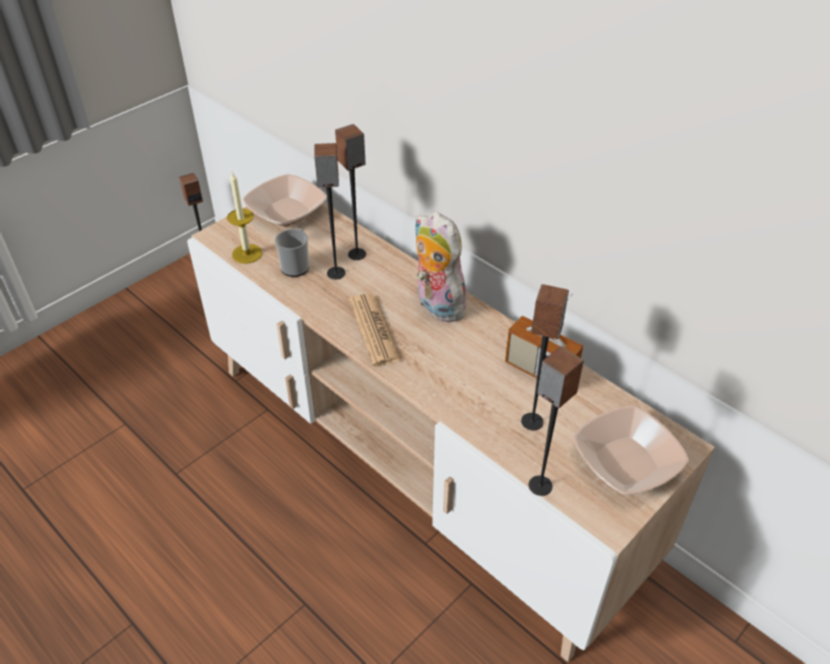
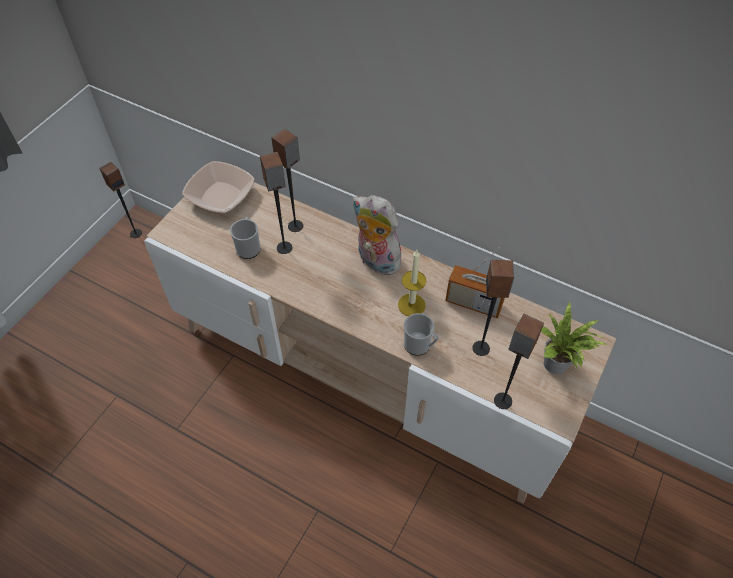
camera: 15 degrees left, 10 degrees up
candle [227,172,262,264] -> candle moved to [398,250,426,316]
newspaper [349,294,402,366] -> none
bowl [573,406,689,495] -> potted plant [541,301,608,374]
none -> mug [404,313,439,356]

